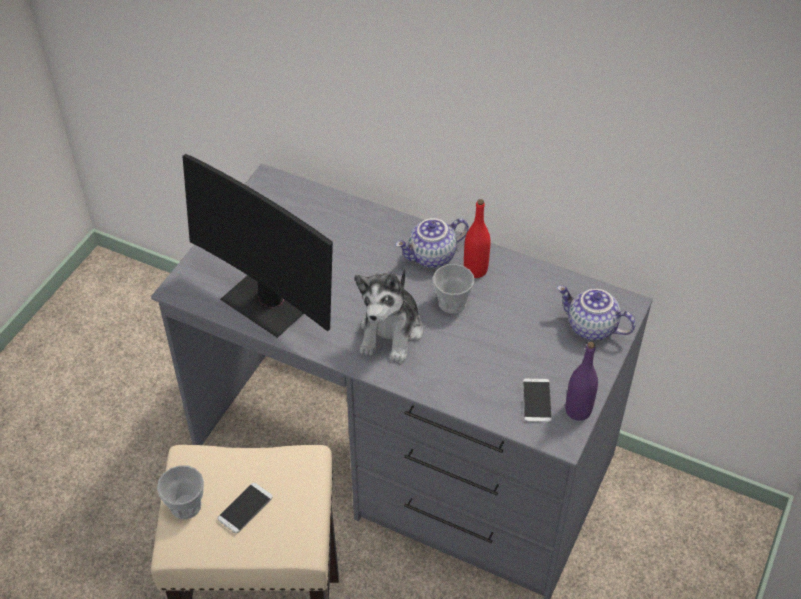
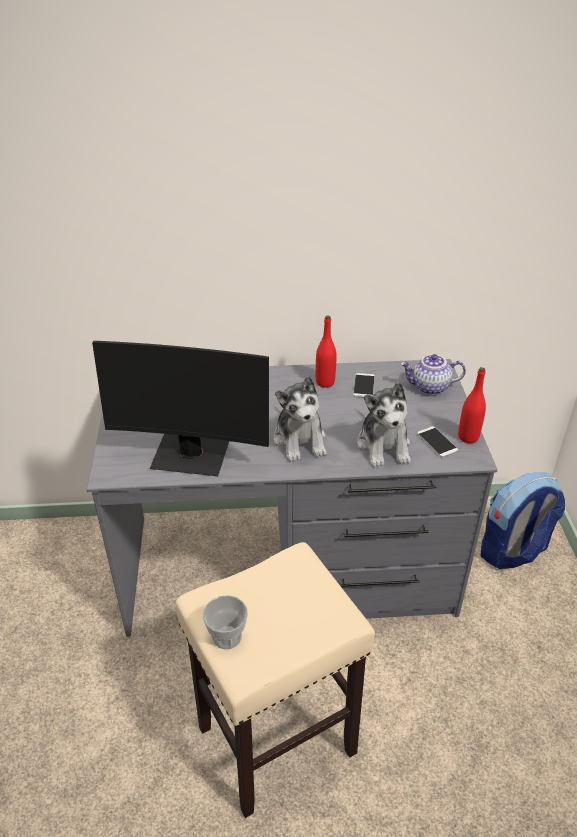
camera: 30 degrees left, 10 degrees down
phone [218,483,272,533] -> phone moved to [353,373,375,397]
teapot [395,218,469,268] -> none
cup [433,264,475,313] -> none
purple bottle [565,342,598,421] -> red bottle [458,367,486,443]
none -> plush toy [357,382,411,467]
none -> backpack [481,472,565,569]

